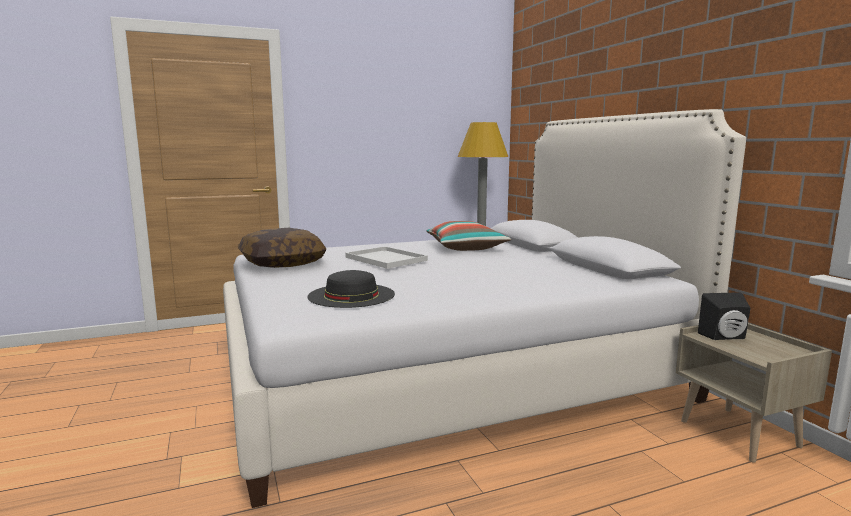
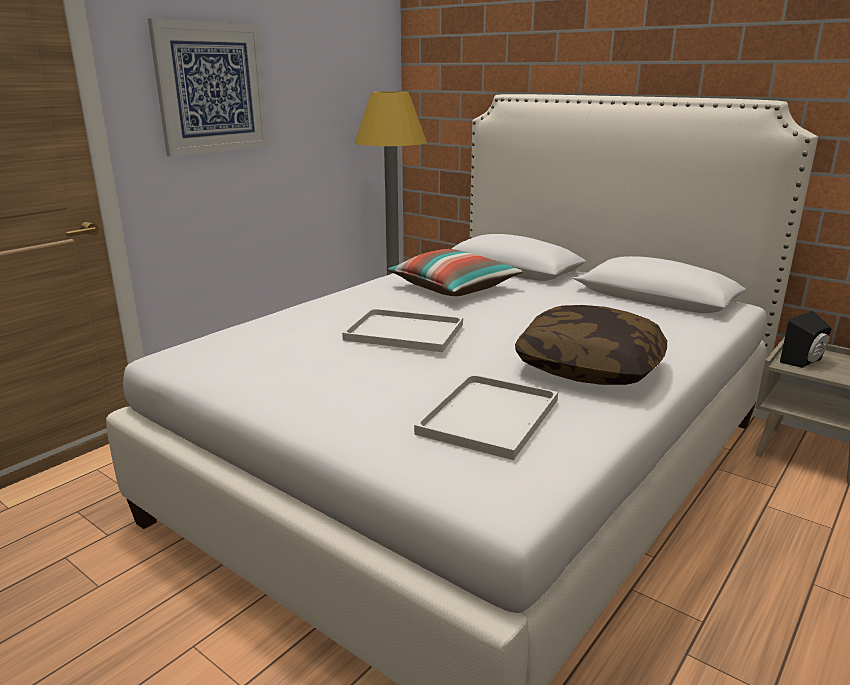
camera: 30 degrees left, 10 degrees up
pillow [238,228,326,268] -> pillow moved to [515,305,667,385]
black hat [307,270,395,308] -> white tray [414,374,558,460]
none -> picture [148,18,269,157]

